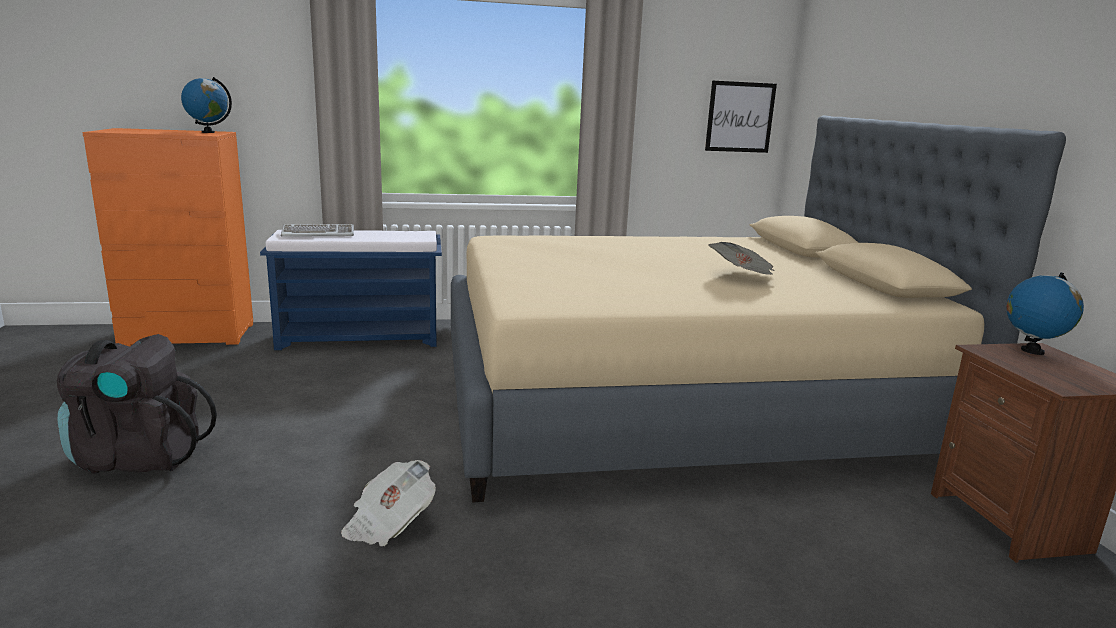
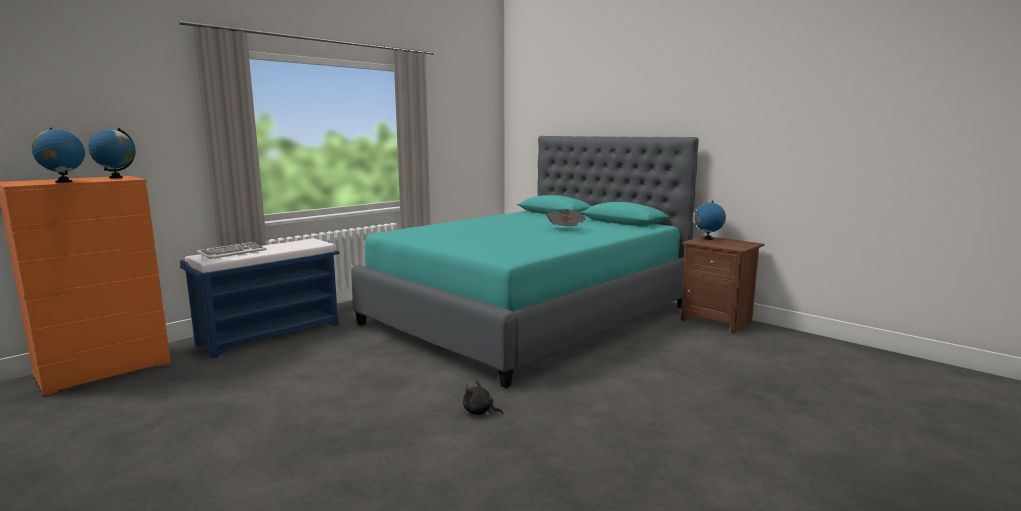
camera: 35 degrees left, 5 degrees down
black backpack [57,334,217,474] -> none
newspaper [341,460,436,546] -> black plush toy [463,381,503,416]
beige bed [451,116,1066,502] -> turquoise bed [351,136,699,388]
picture [705,81,777,153] -> none
none -> globe [32,128,85,183]

